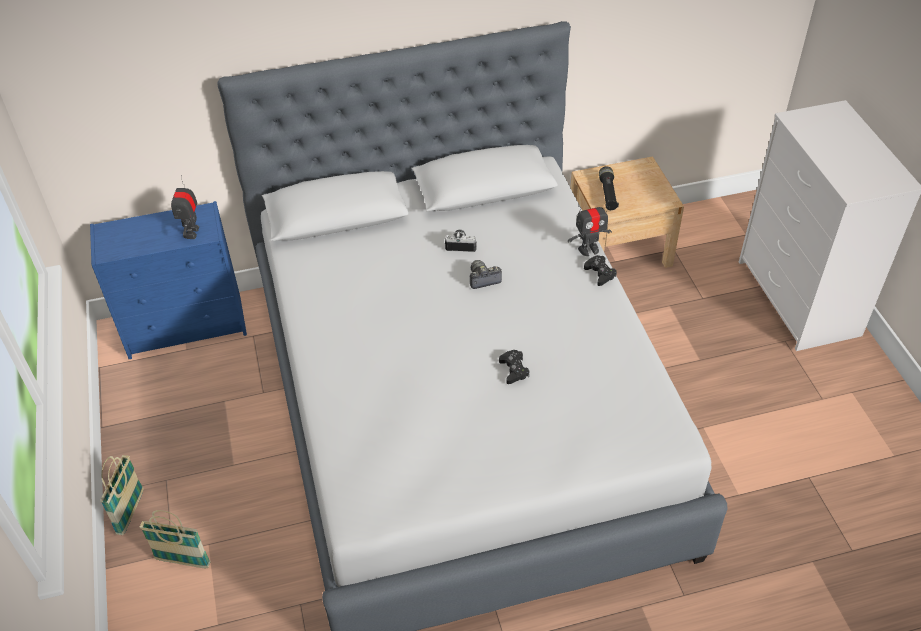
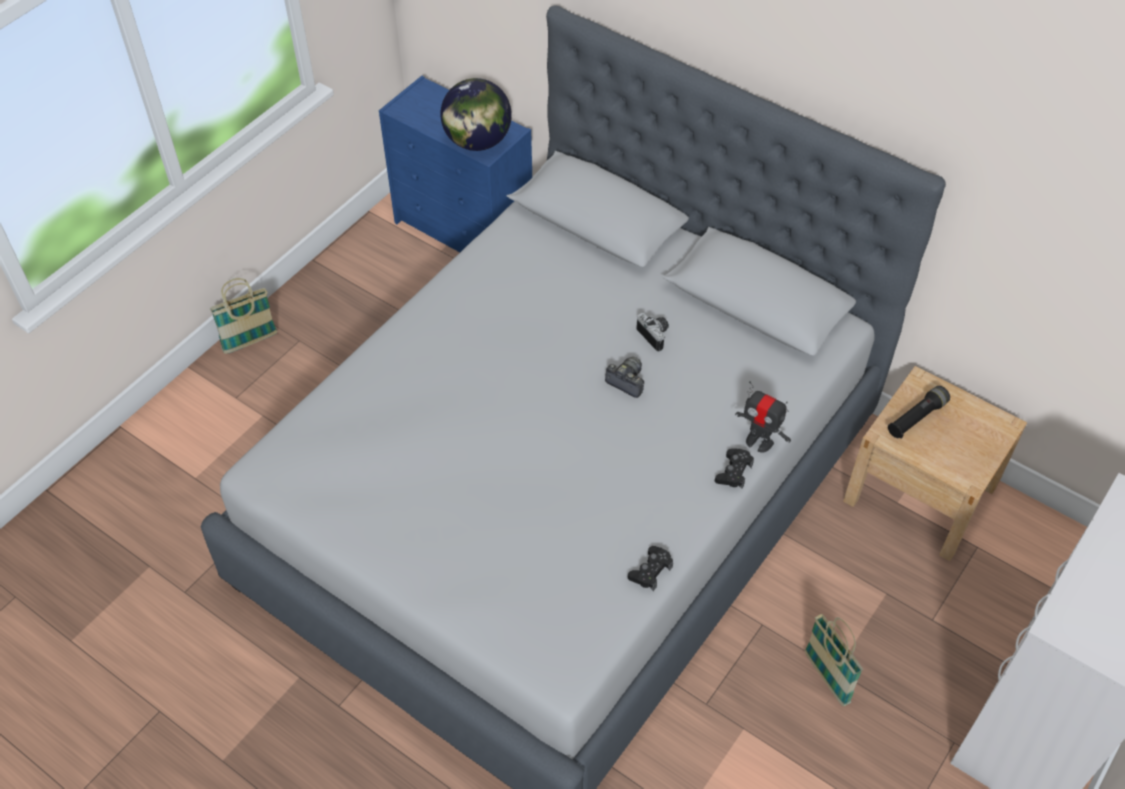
camera: 50 degrees right, 5 degrees up
basket [139,510,211,568] -> basket moved to [805,614,863,707]
toy robot [171,175,199,239] -> globe [440,78,512,151]
black game controller [499,350,529,384] -> black game controller moved to [628,546,673,591]

